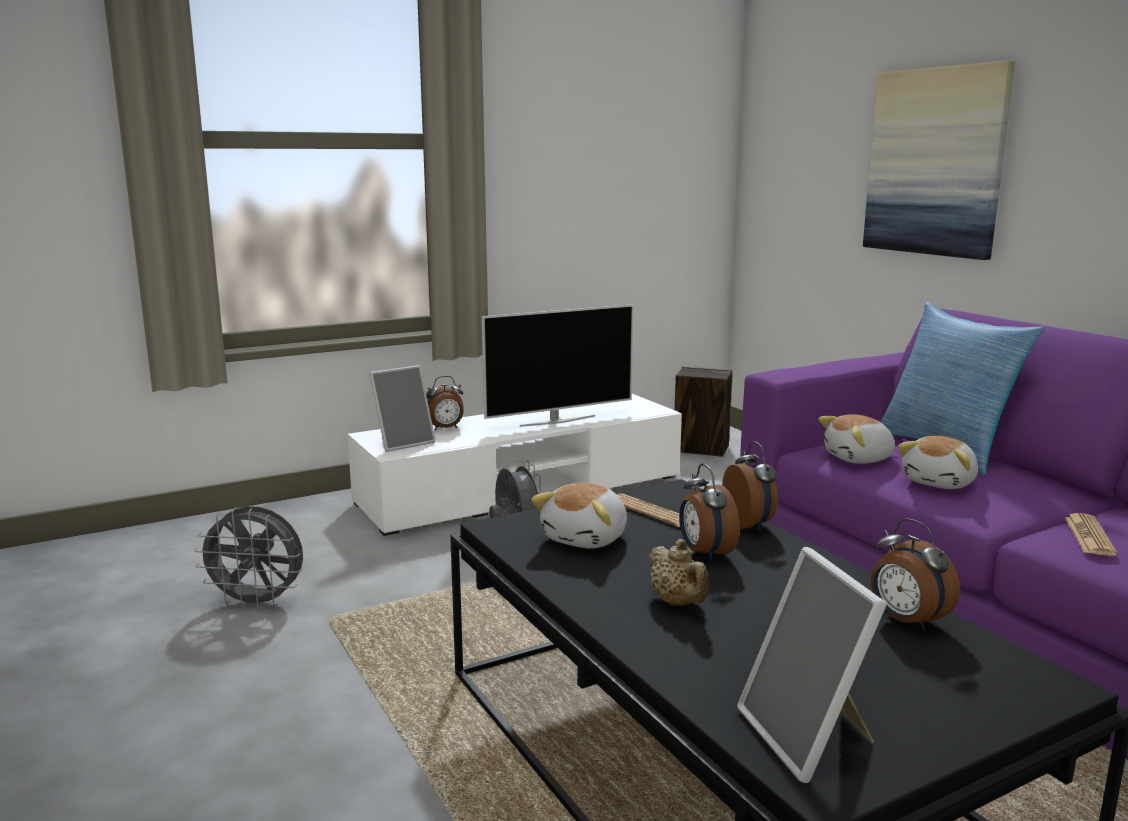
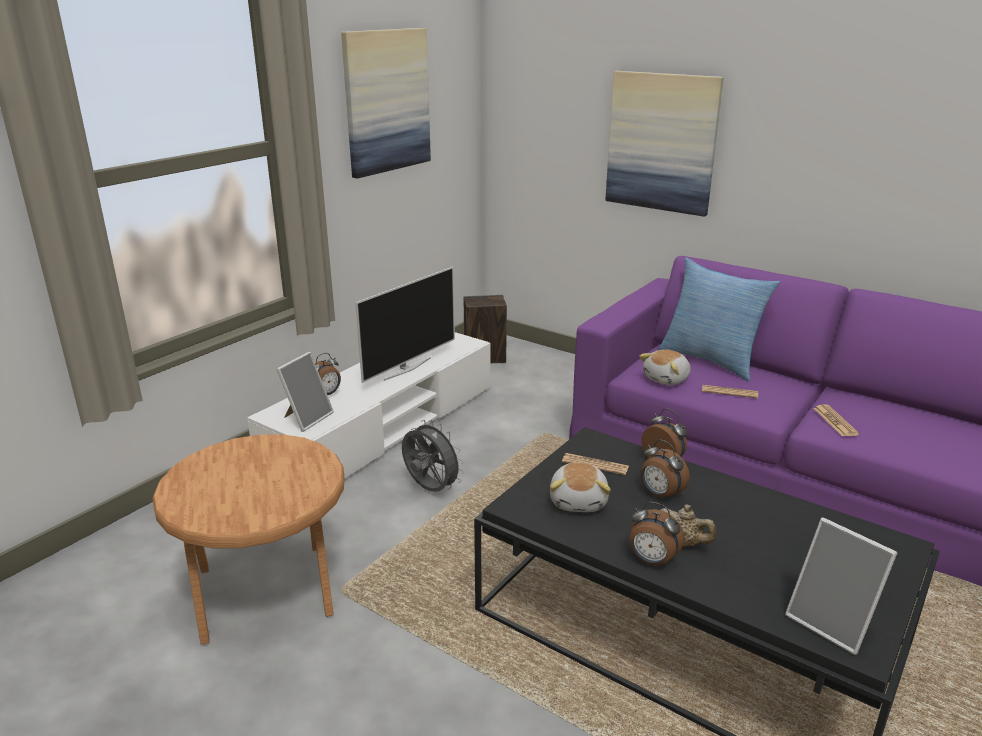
camera: 25 degrees left, 10 degrees up
grey fan [194,506,303,611] -> brown side table [152,434,344,644]
alarm clock [871,518,960,631] -> alarm clock moved to [629,502,685,567]
plush toy [898,436,978,489] -> newspaper [702,385,758,398]
none -> picture [341,28,431,178]

